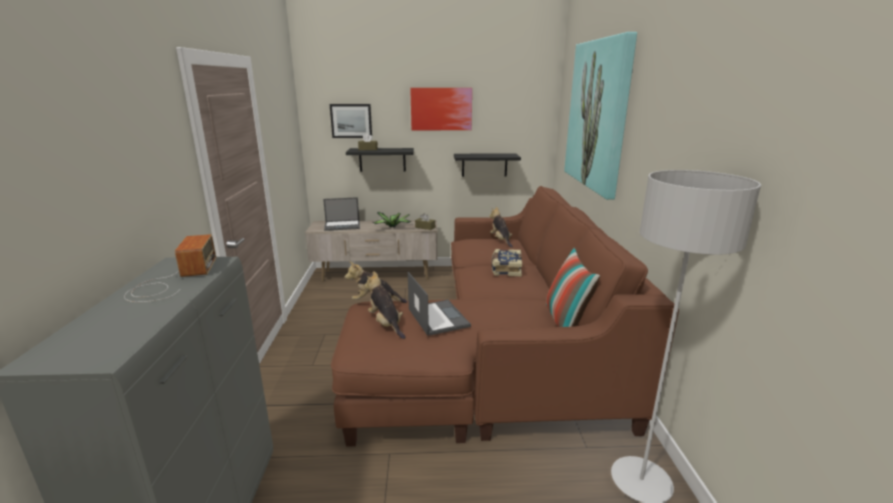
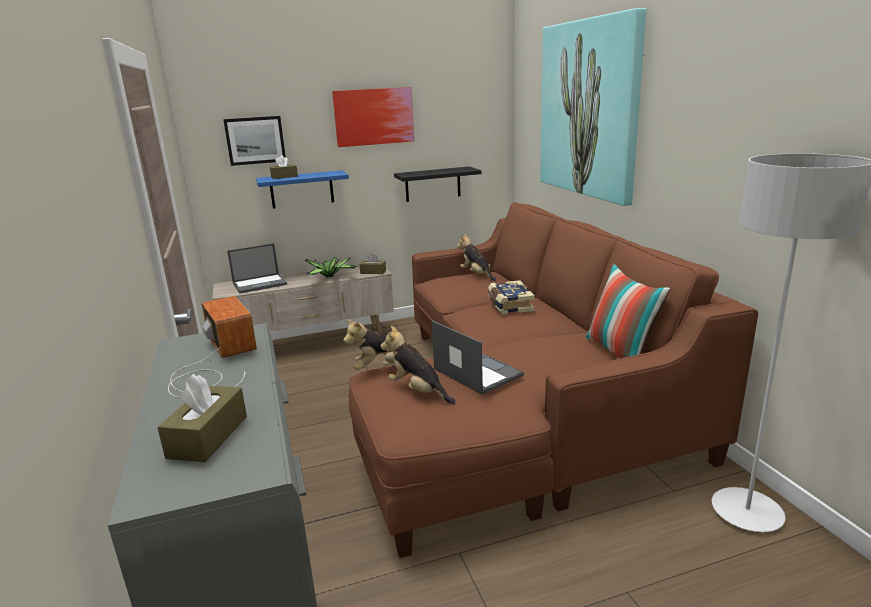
camera: 15 degrees left, 0 degrees up
black shelf [346,148,414,172] -> blue shelf [256,170,349,209]
none -> brown tissue box [157,374,247,462]

